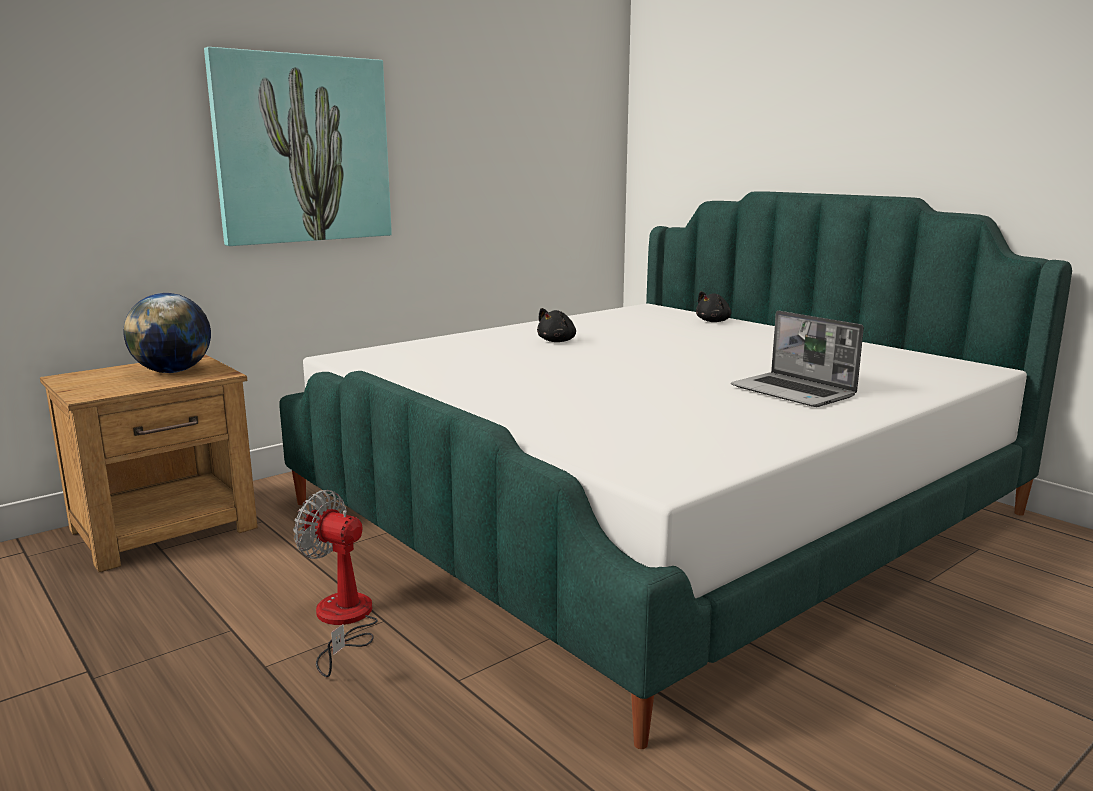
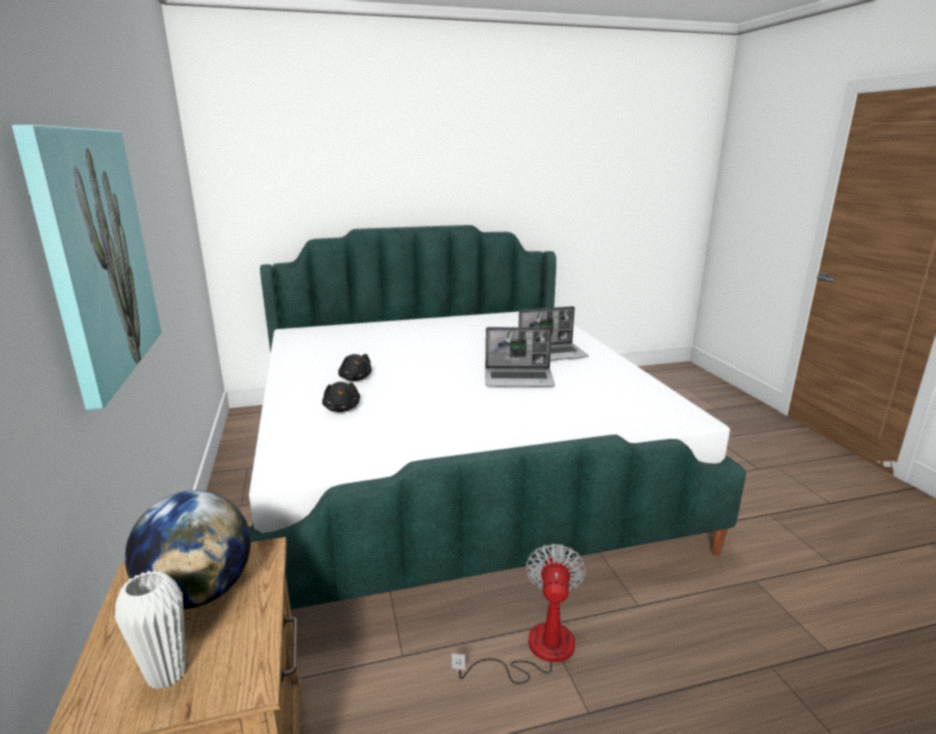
camera: 65 degrees left, 5 degrees up
fan [293,490,378,677] -> fan turned 135 degrees clockwise [451,544,586,684]
black plush toy [696,291,731,322] -> black plush toy moved to [322,382,360,412]
none -> white vase [115,570,186,690]
none -> laptop [485,327,555,387]

